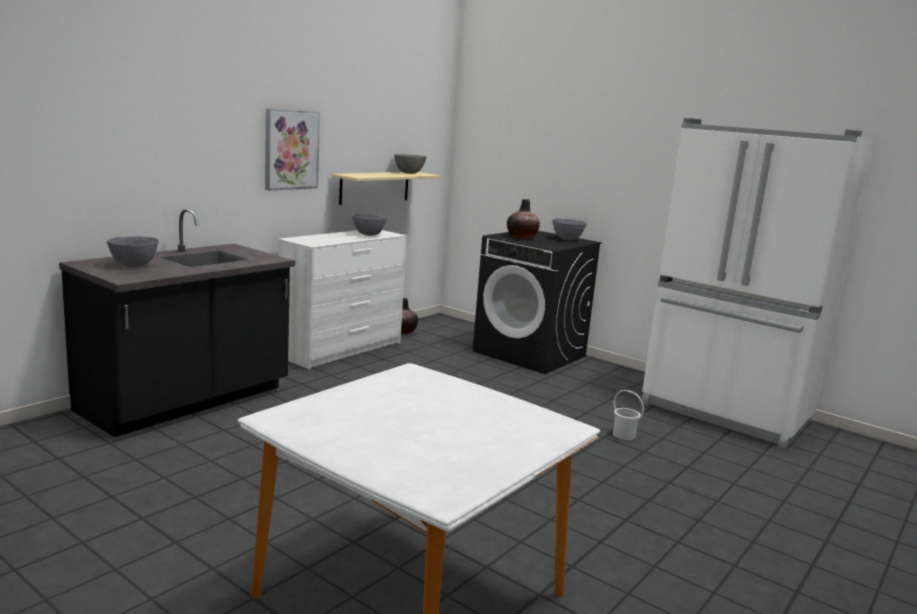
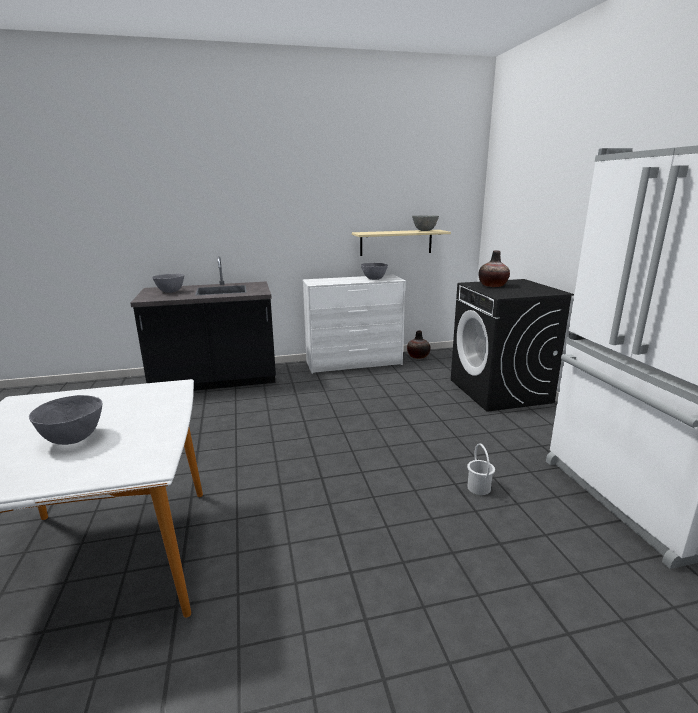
camera: 40 degrees right, 5 degrees up
picture [265,109,320,191] -> none
grey bowl [552,219,587,241] -> grey bowl moved to [29,395,102,445]

